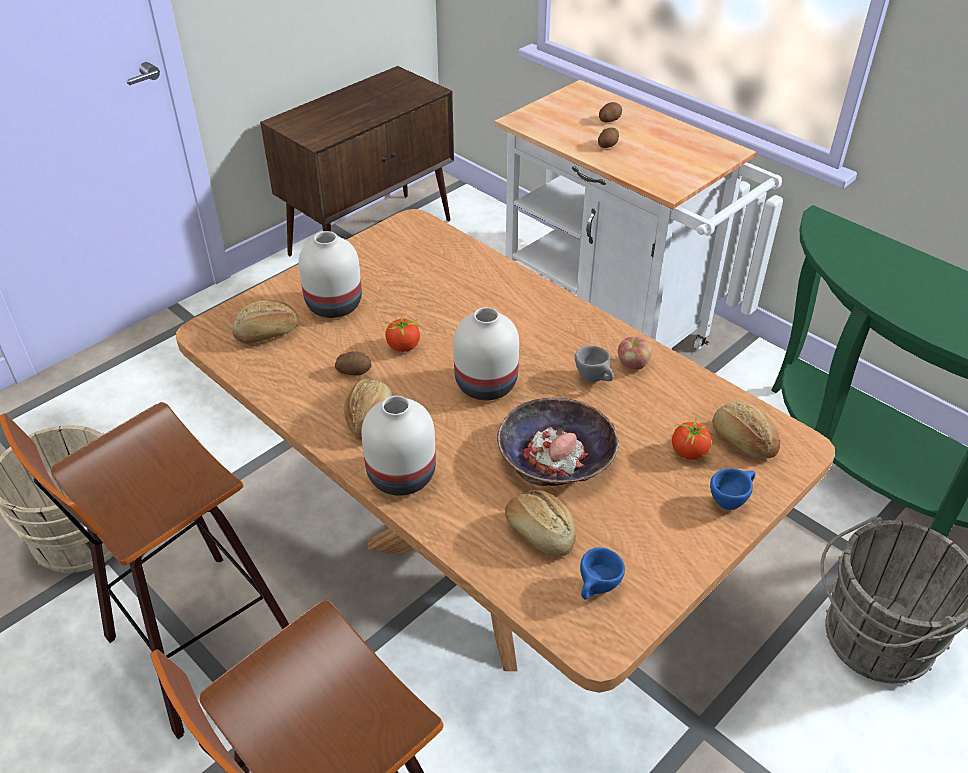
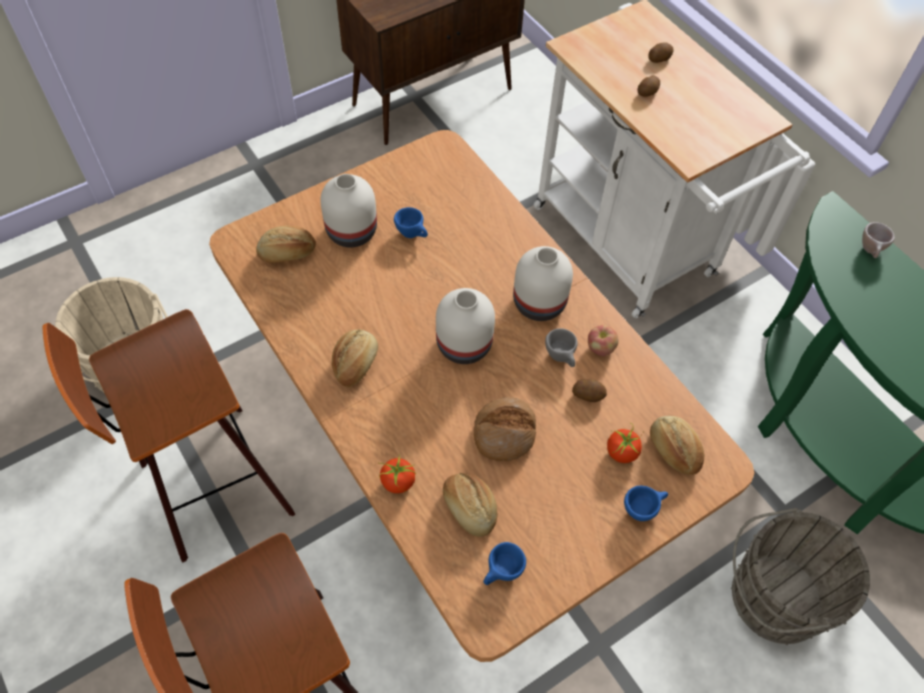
camera: 10 degrees right, 15 degrees up
potato [335,351,372,375] -> potato moved to [572,379,607,402]
white vase [361,396,436,496] -> white vase moved to [513,246,573,321]
tomato [382,315,421,352] -> tomato moved to [379,454,416,493]
bowl [497,397,619,486] -> bread [474,397,536,461]
none -> blue cup [394,207,428,238]
none -> beige cup [862,222,895,258]

